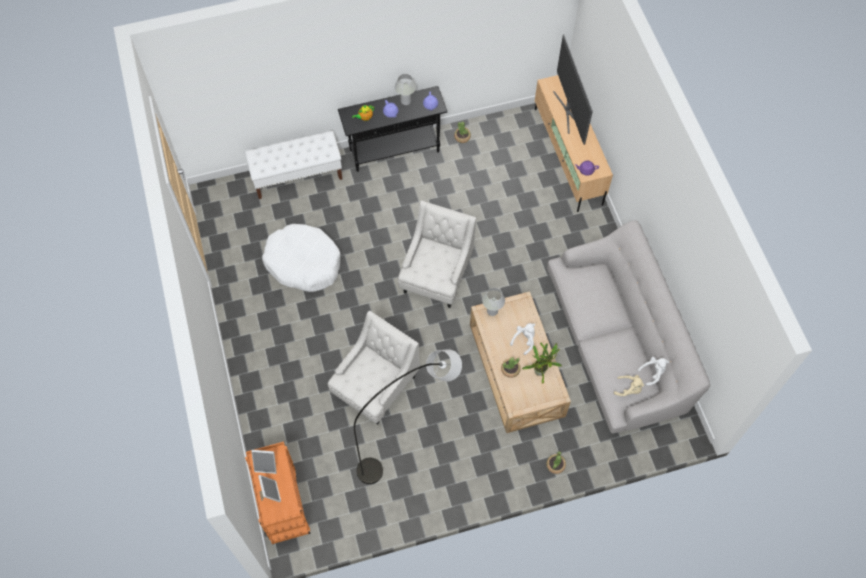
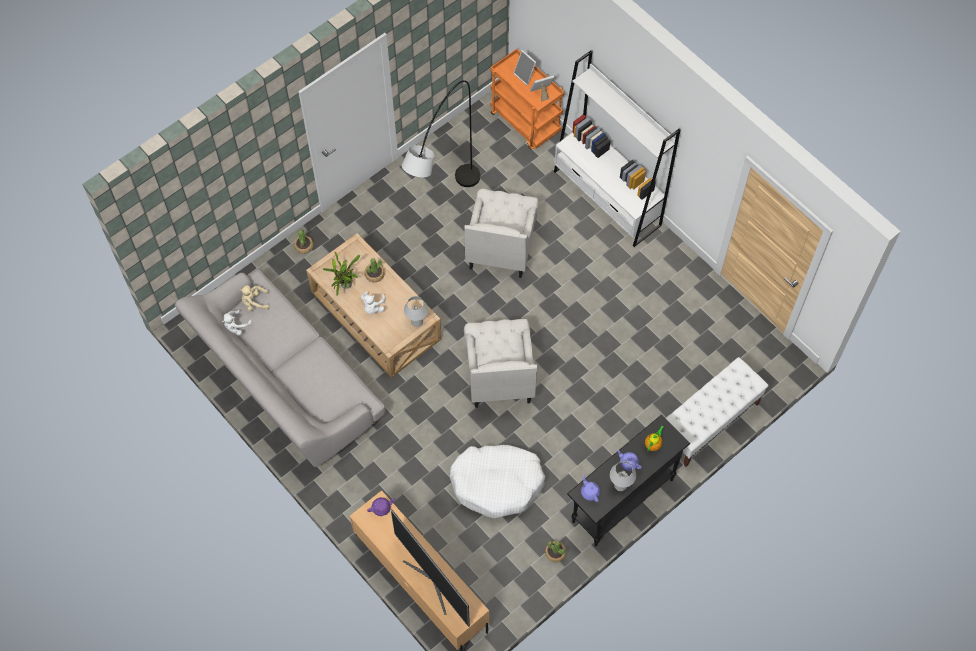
camera: 155 degrees right, 0 degrees up
white dog bed [262,224,341,292] -> white dog bed moved to [450,445,545,518]
none -> white bookcase [554,50,681,247]

